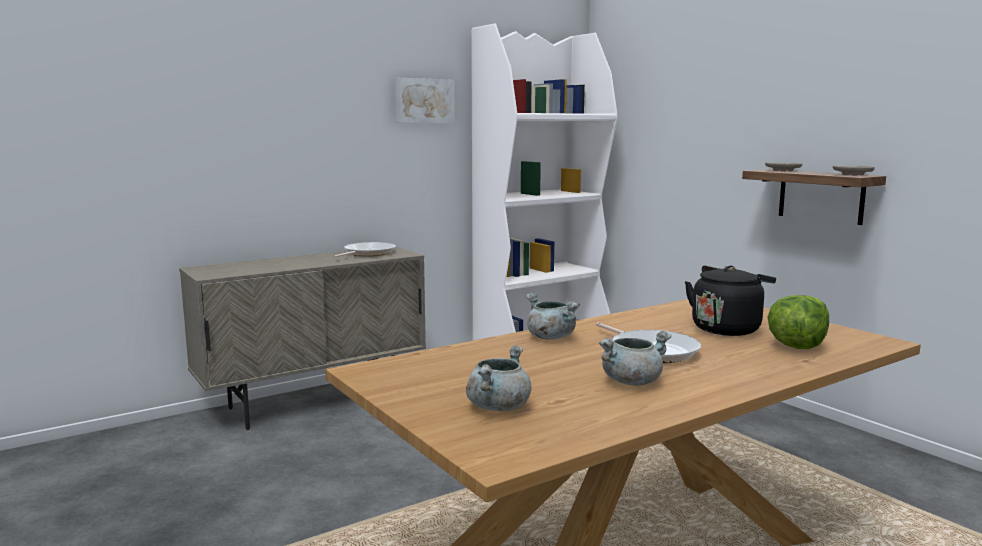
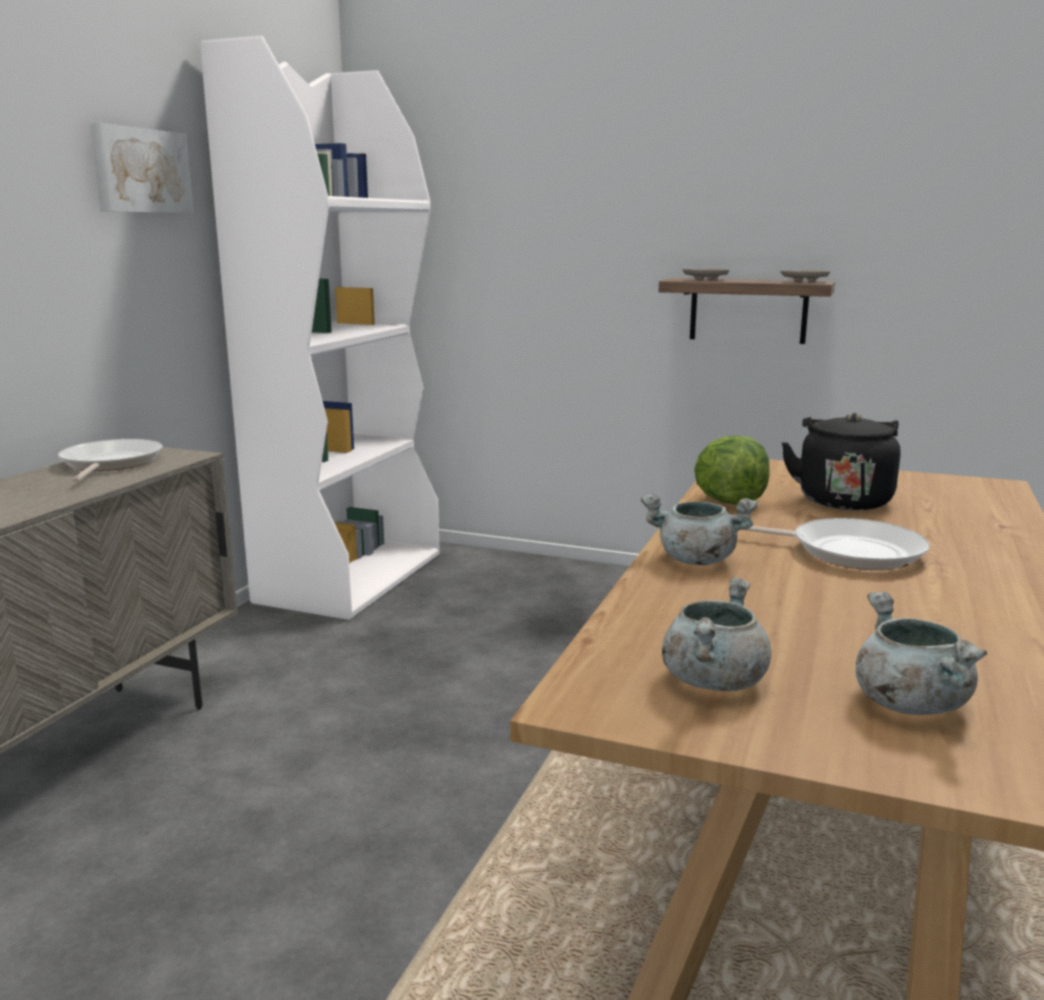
camera: 35 degrees left, 5 degrees up
grey cooking pot [599,331,672,386] -> grey cooking pot moved to [662,578,772,691]
lettuce [768,295,829,349] -> lettuce moved to [694,435,770,504]

